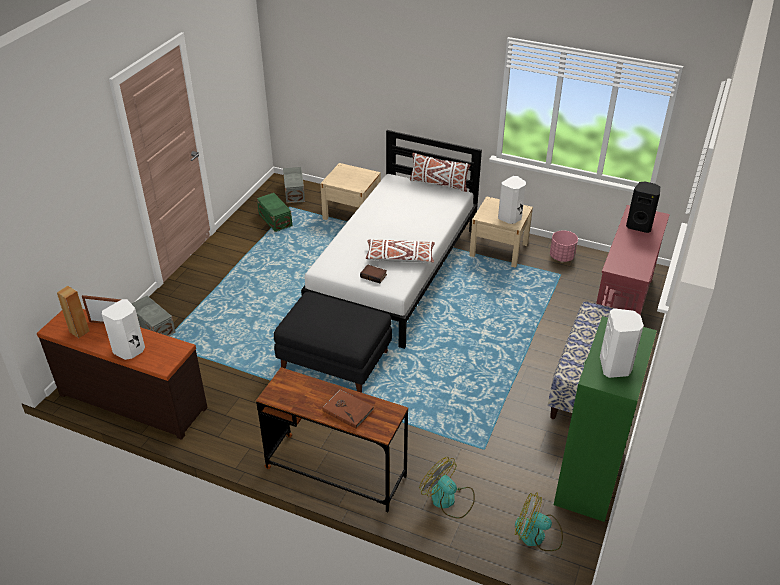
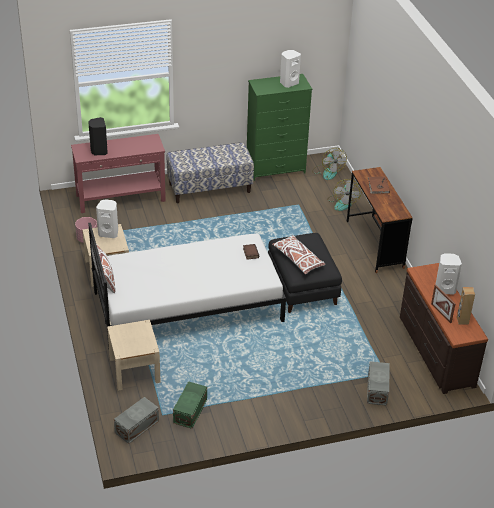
camera: 130 degrees left, 0 degrees up
white pillow [366,239,435,263] -> white pillow moved to [272,235,325,274]

